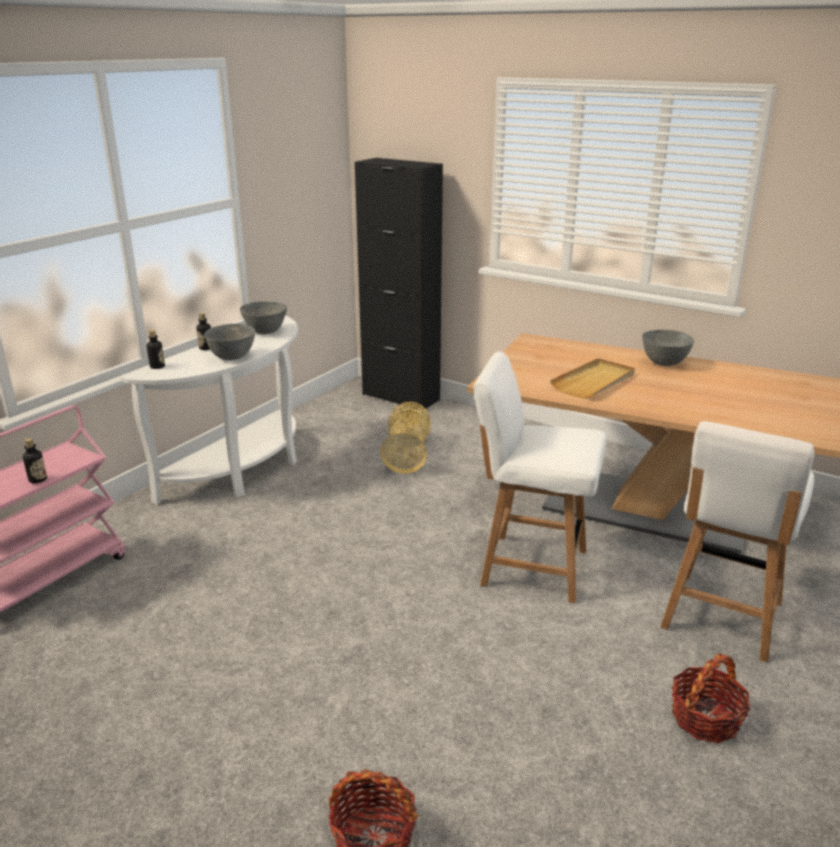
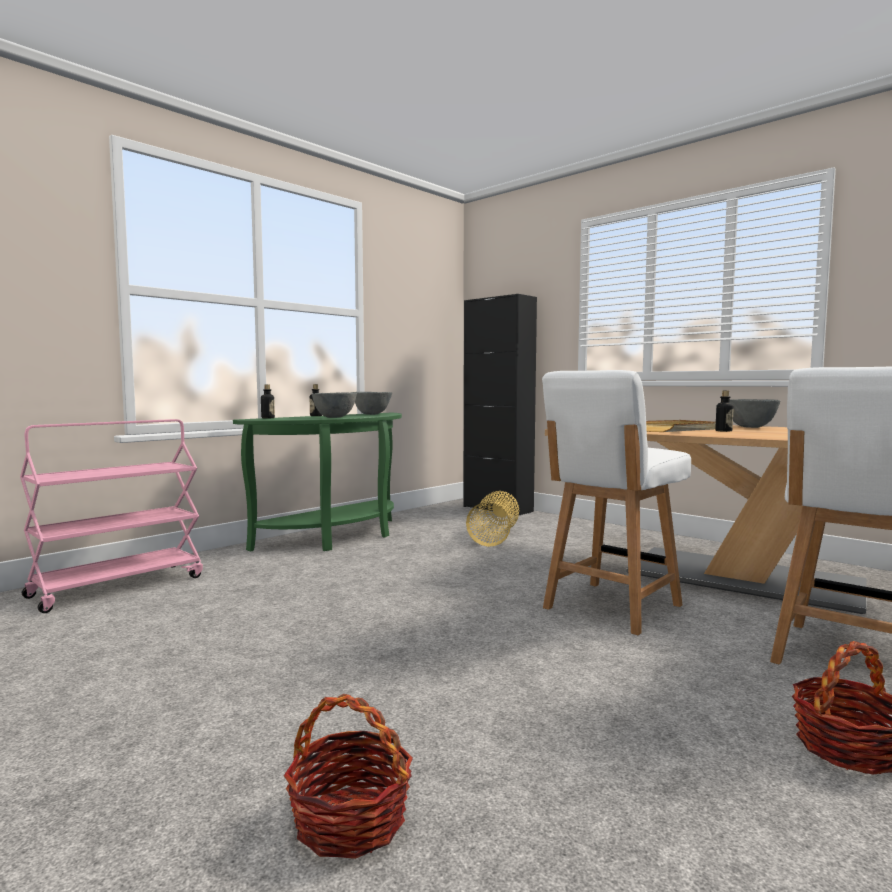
camera: 10 degrees right, 20 degrees down
bottle [23,438,47,484] -> bottle moved to [715,391,734,432]
white console table [120,316,298,505] -> green console table [233,413,402,552]
white chair [473,352,606,603] -> white chair turned 75 degrees counterclockwise [542,370,691,635]

